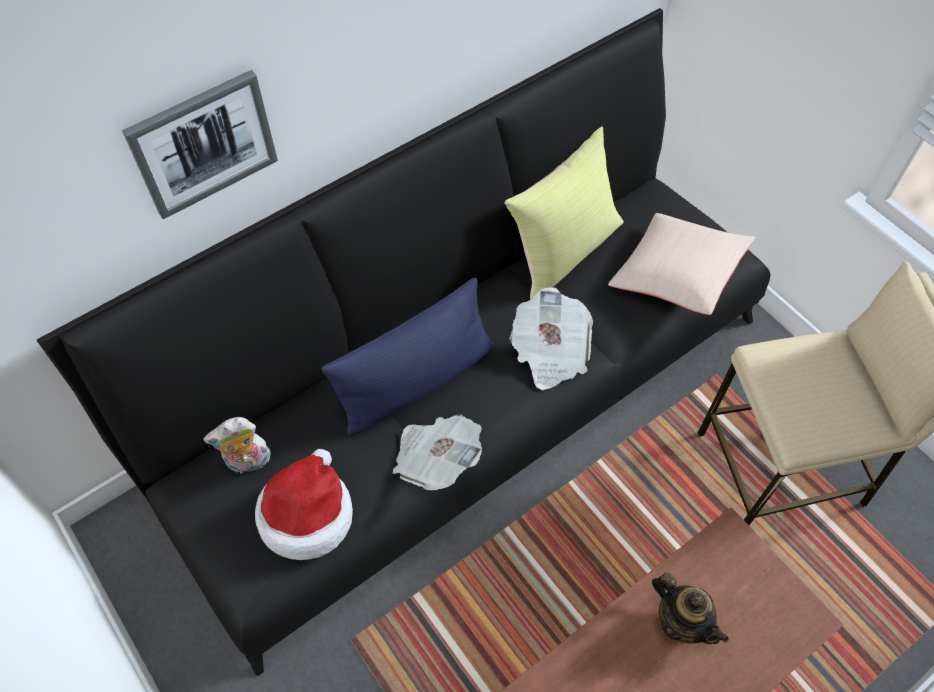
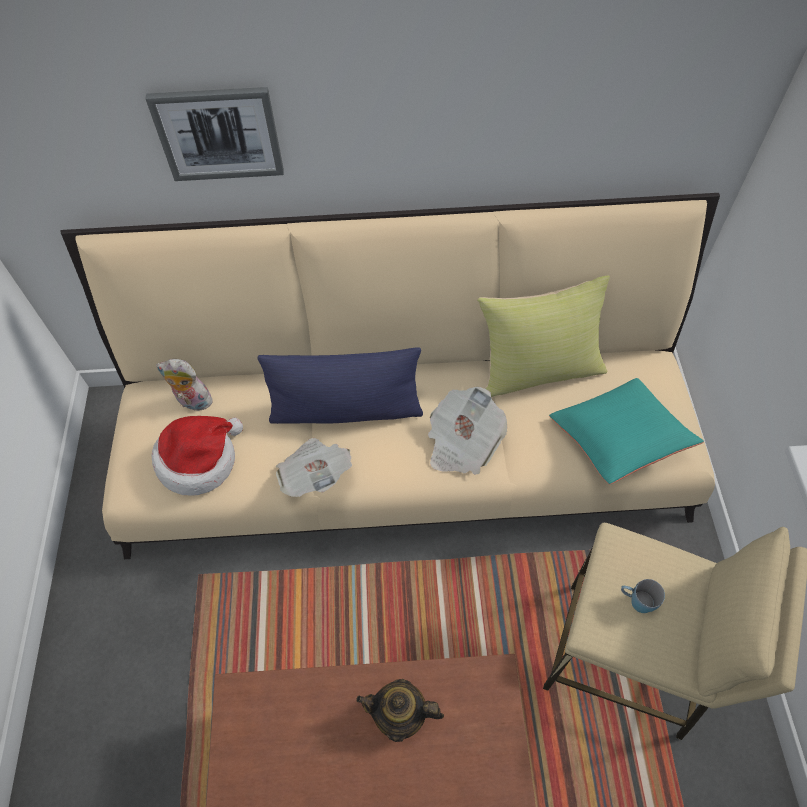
camera: 35 degrees right, 0 degrees up
black sofa [37,8,771,676] -> beige sofa [61,193,720,559]
beige pillow [608,213,756,315] -> turquoise pillow [549,378,704,484]
teapot [652,572,729,644] -> teapot turned 105 degrees clockwise [356,679,444,742]
none -> blue mug [621,579,665,613]

